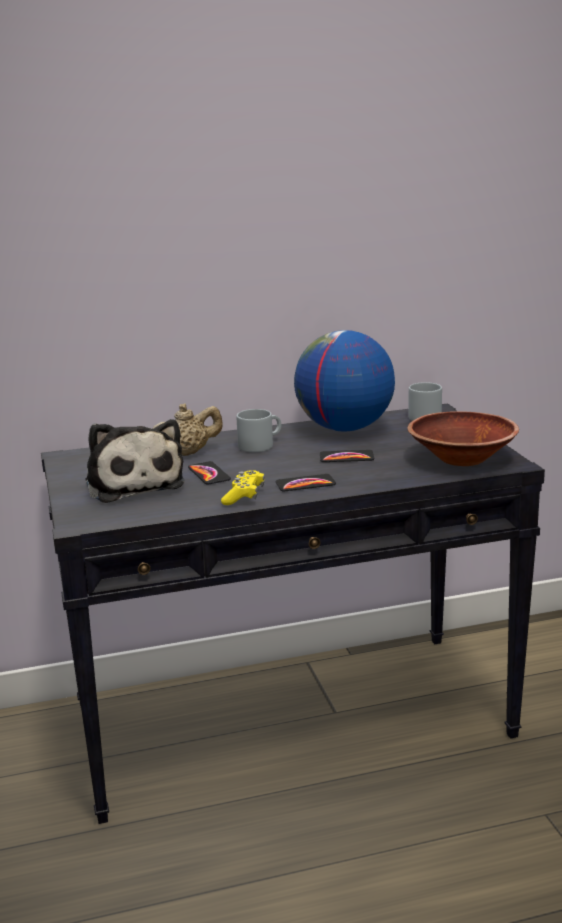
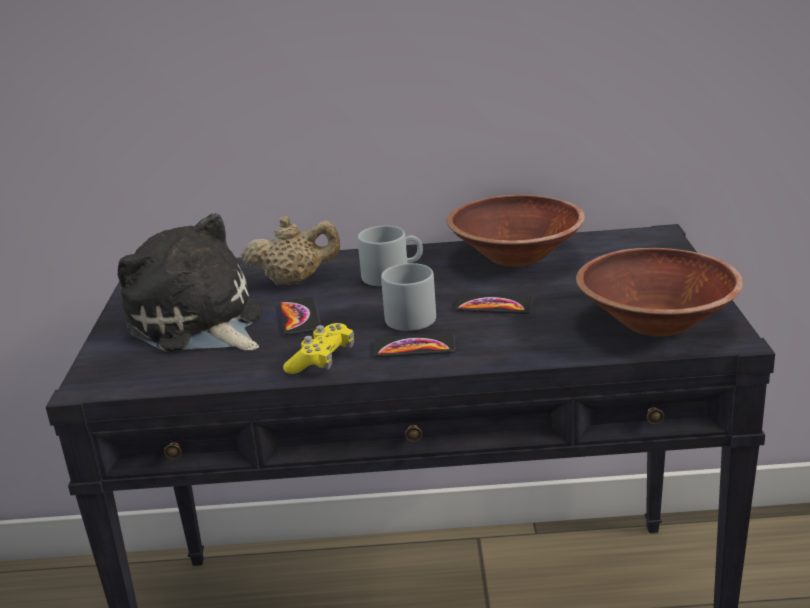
camera: 15 degrees right, 5 degrees up
plush toy [85,419,185,503] -> plush toy turned 150 degrees clockwise [118,213,263,351]
globe [294,330,395,431] -> brown bowl [447,195,585,267]
grey mug [408,382,442,421] -> grey mug moved to [381,263,436,331]

